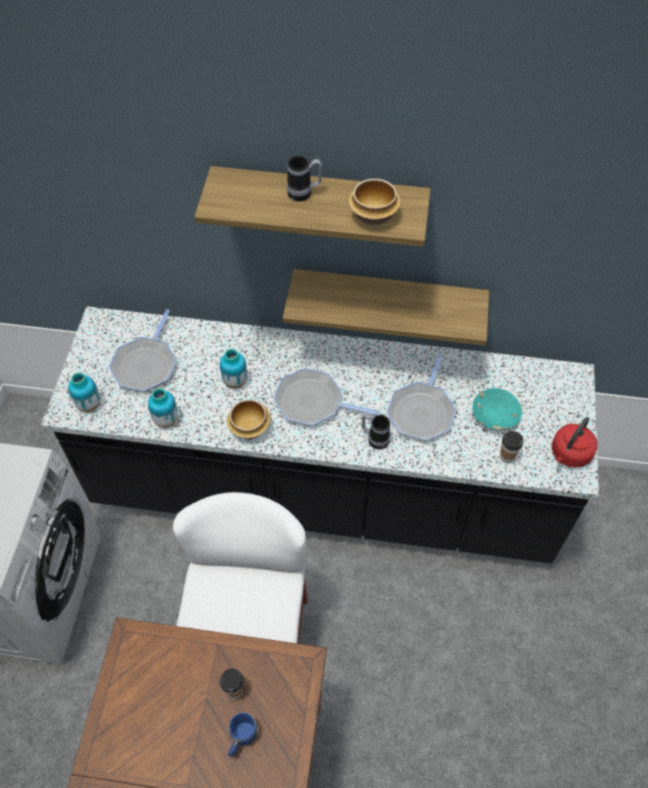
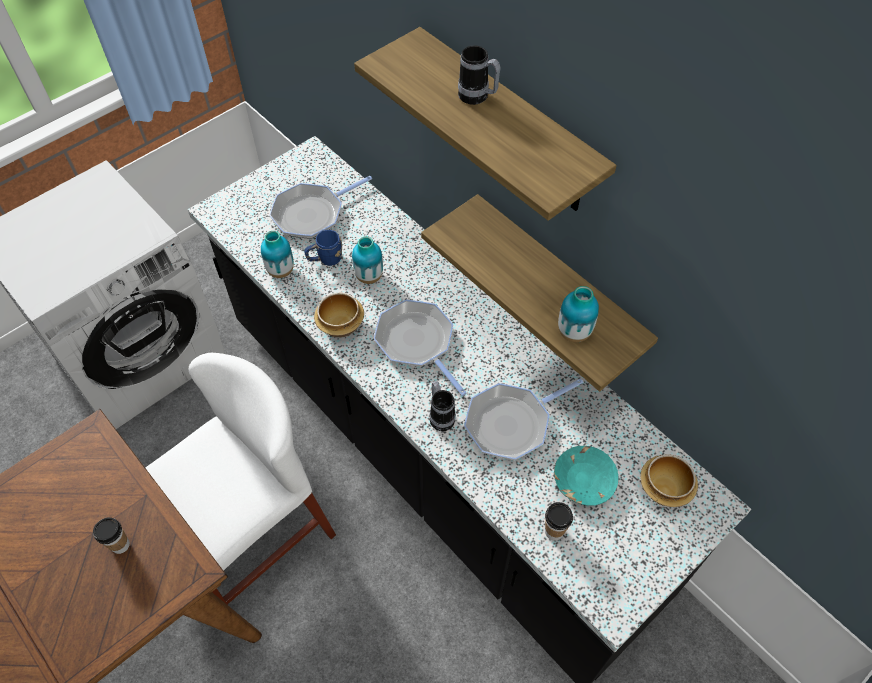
camera: 40 degrees right, 0 degrees up
vase [68,372,100,412] -> vase moved to [558,286,599,342]
blue mug [228,712,258,758] -> blue mug moved to [304,230,342,266]
bowl [349,179,401,226] -> bowl moved to [640,454,698,507]
red kettle [552,417,597,468] -> none

